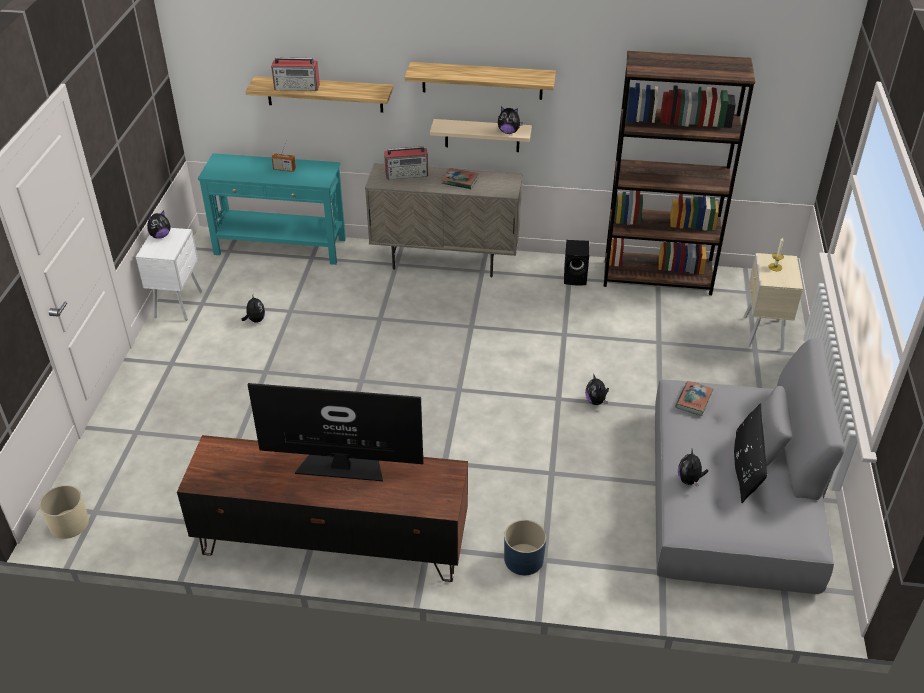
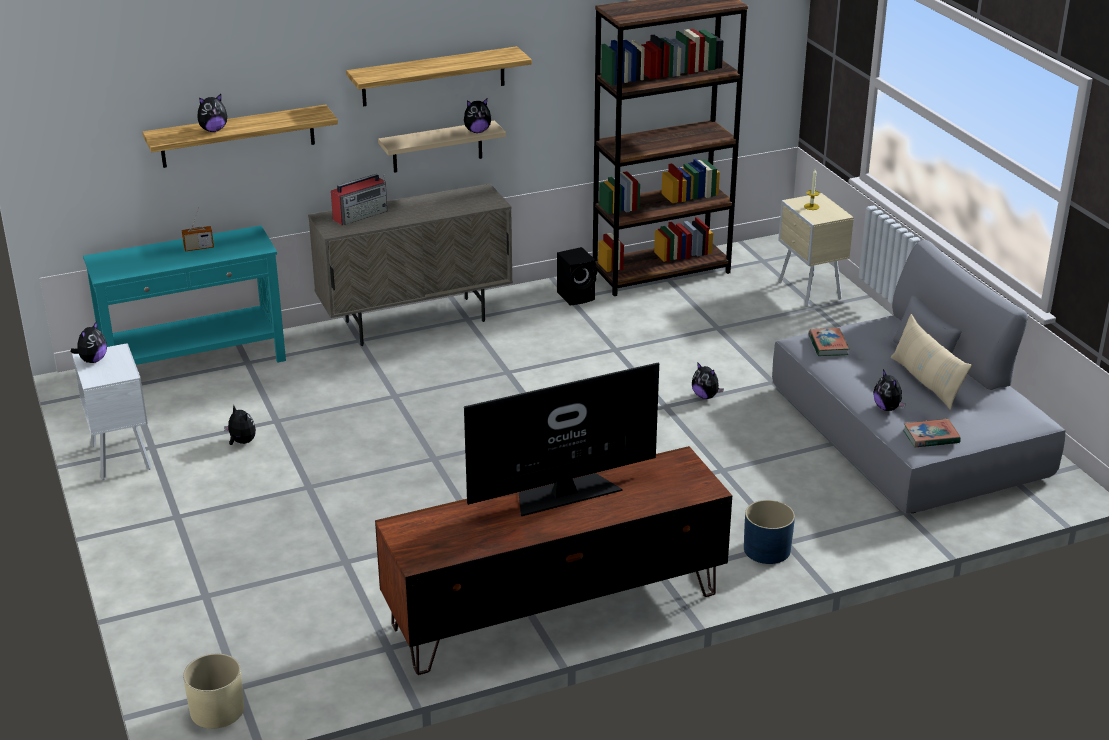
camera: 30 degrees left, 10 degrees down
radio [271,57,320,91] -> plush toy [198,94,227,132]
book [441,168,479,189] -> book moved to [903,419,961,448]
black pillow [734,403,767,503] -> beige pillow [890,314,972,410]

